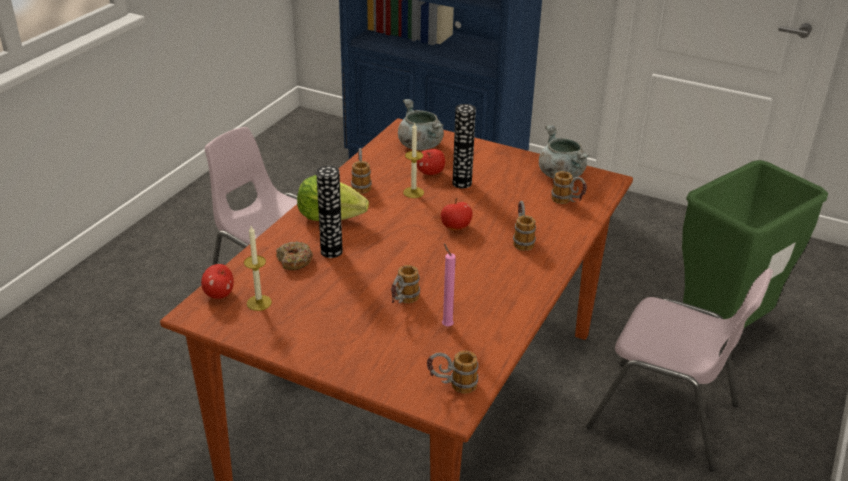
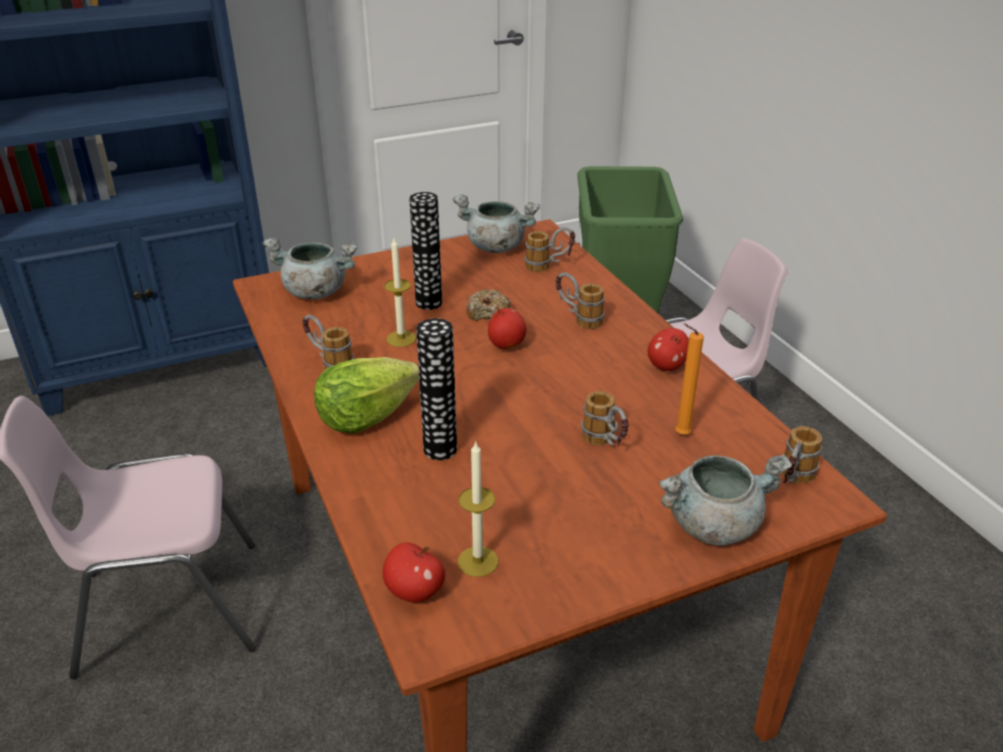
camera: 50 degrees left, 0 degrees up
donut [276,241,313,270] -> donut moved to [466,290,511,321]
apple [417,149,445,175] -> apple moved to [648,328,689,371]
pink candle [442,243,456,327] -> orange candle [675,323,704,435]
none -> grey cooking pot [659,454,792,546]

